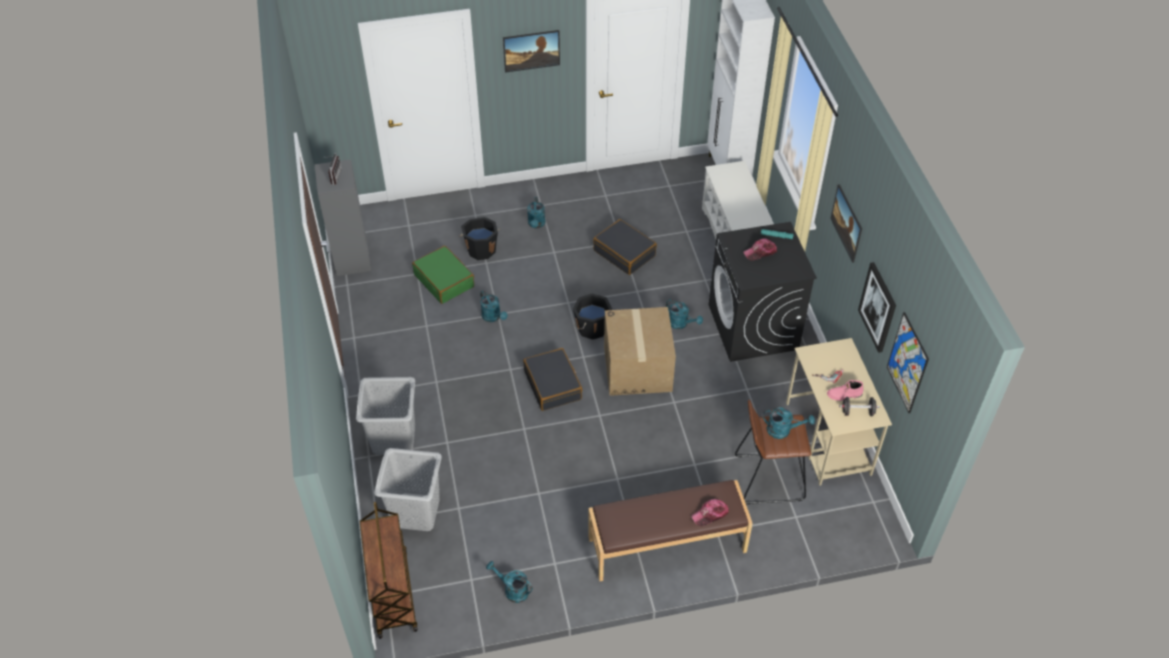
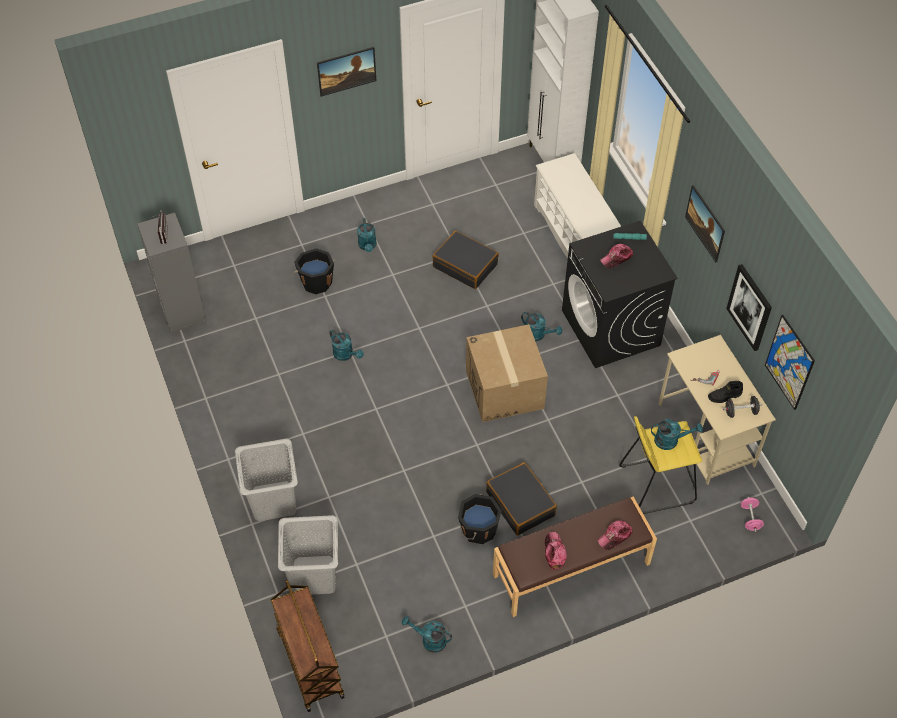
camera: 10 degrees left, 5 degrees up
green suitcase [412,246,474,304] -> none
black suitcase [523,348,582,411] -> black suitcase moved to [486,462,557,535]
black bucket [573,294,612,339] -> black bucket moved to [458,494,502,544]
brown stool [735,399,811,504] -> yellow stool [619,416,702,514]
pink boot [827,380,864,401] -> black boot [708,381,743,403]
none -> cap [545,532,567,570]
none -> pink dumbbell [741,497,764,532]

